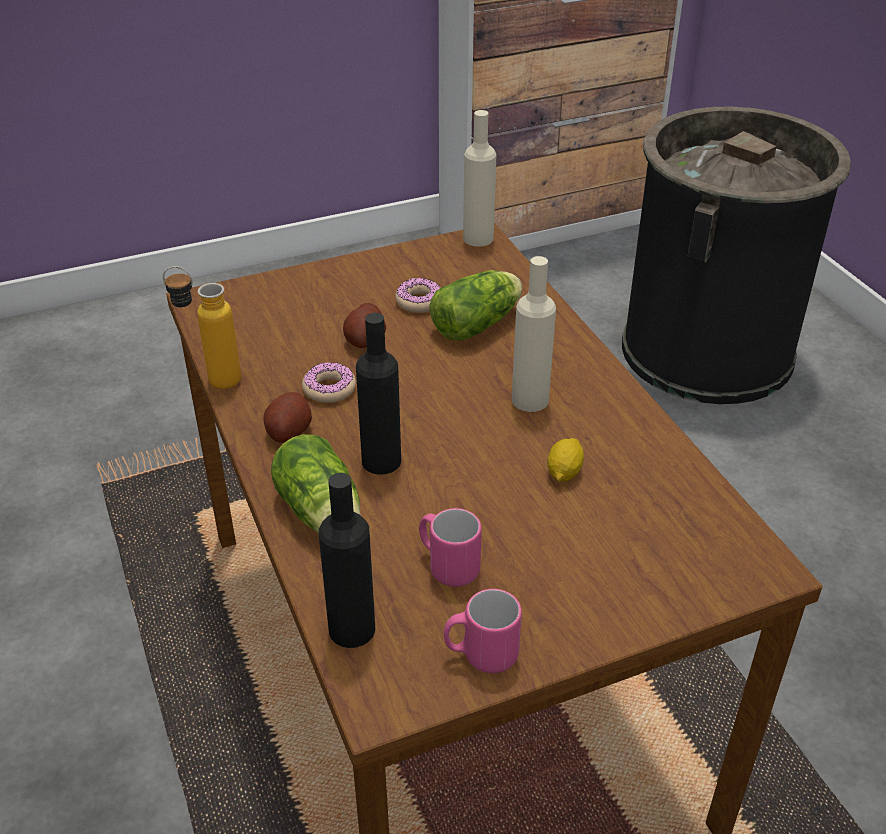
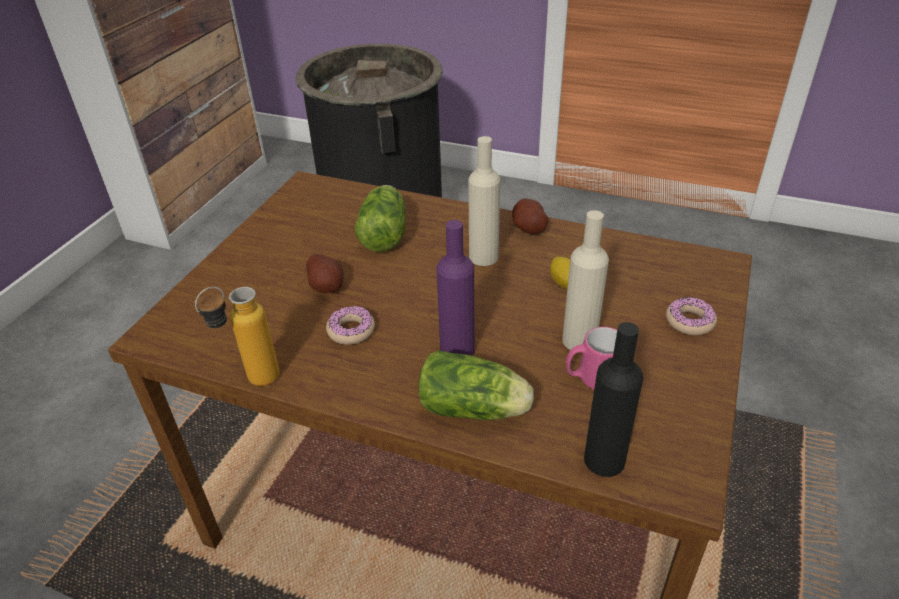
camera: 45 degrees left, 0 degrees up
potato [263,392,312,443] -> potato moved to [512,198,548,234]
black bottle [356,313,401,475] -> purple bottle [436,220,474,356]
donut [395,278,440,313] -> donut moved to [666,296,717,335]
pink mug [444,589,522,673] -> none
beige bottle [463,110,496,247] -> beige bottle moved to [562,210,609,353]

